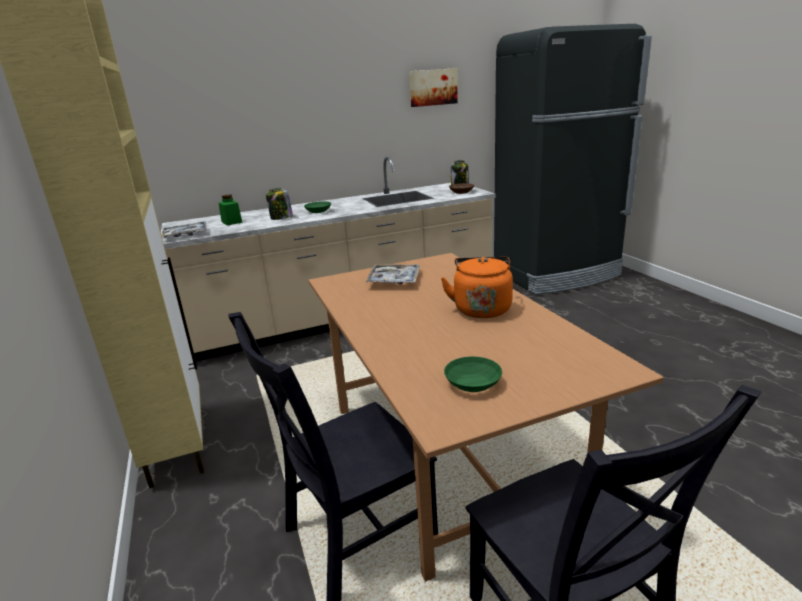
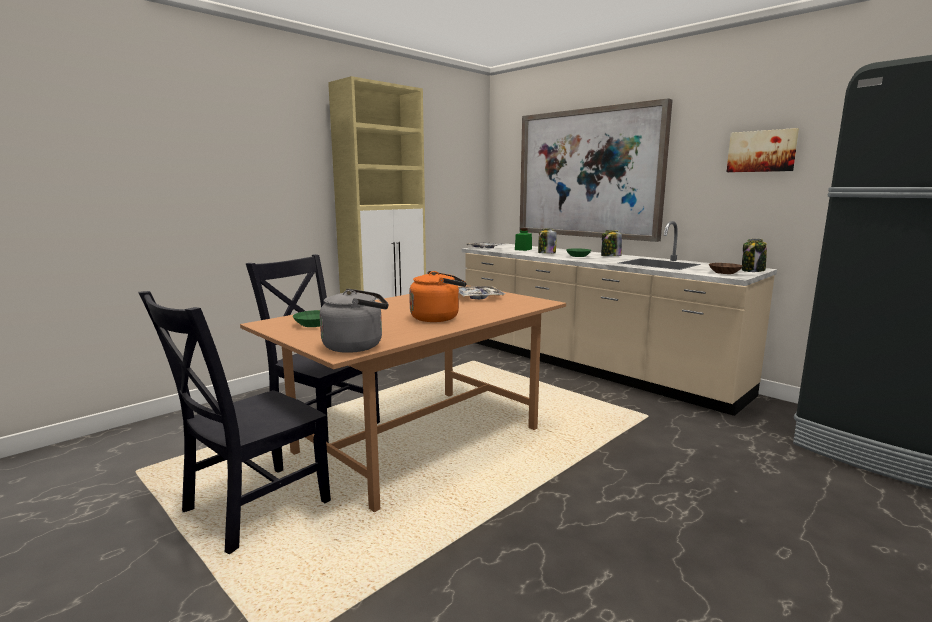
camera: 65 degrees right, 10 degrees down
none -> grey kettle [320,289,389,353]
none -> picture [520,98,673,242]
none -> jar [601,230,622,256]

